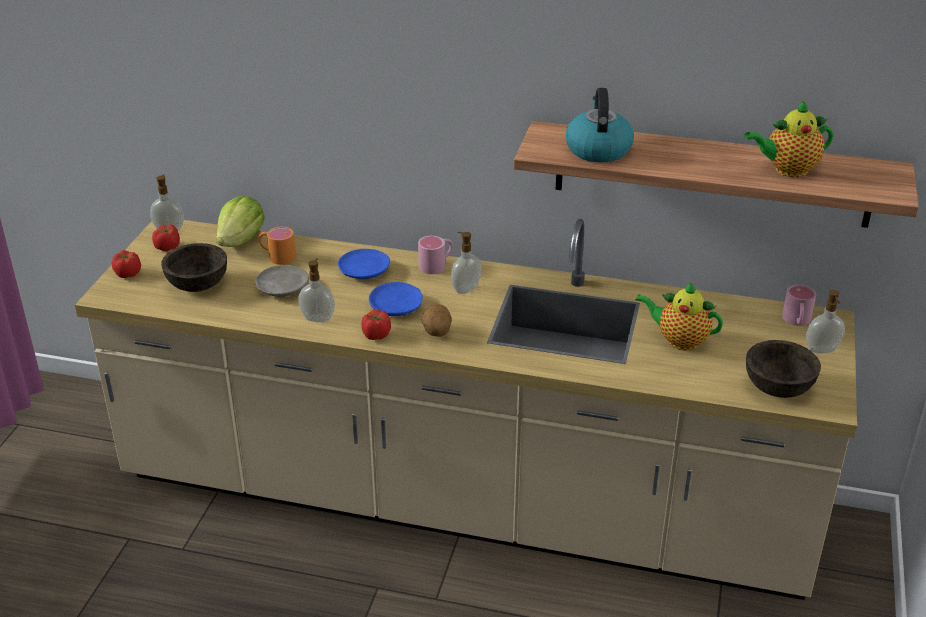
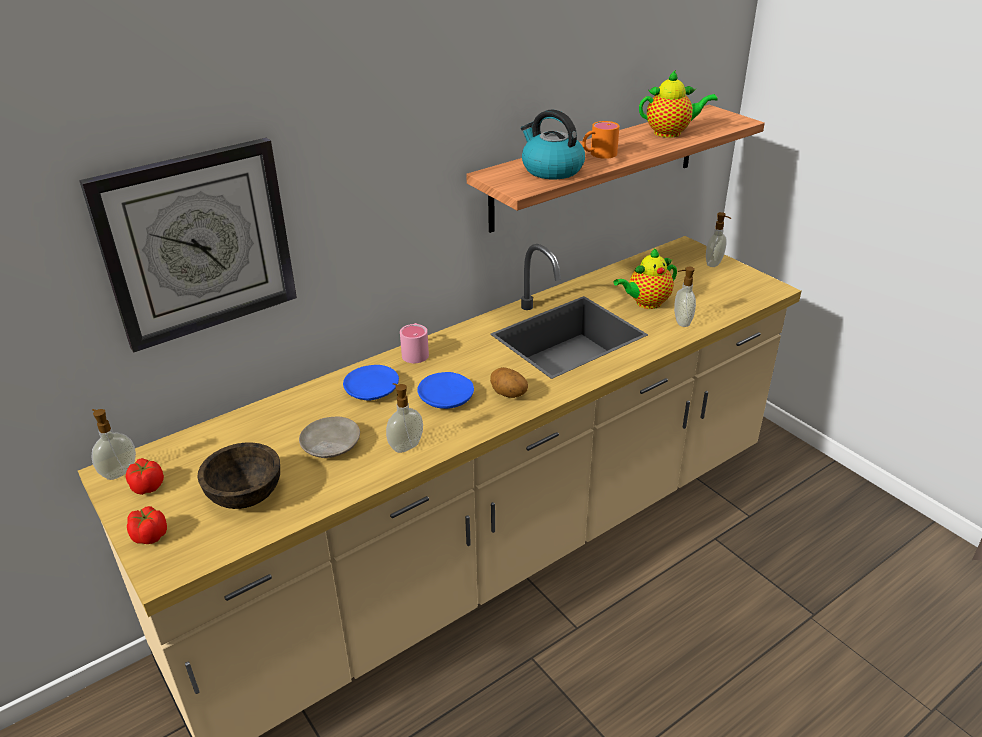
camera: 50 degrees left, 0 degrees up
lettuce [216,195,265,247] -> none
orange mug [258,227,296,265] -> orange mug moved to [582,121,619,159]
tomato [362,309,391,340] -> none
soap dispenser [451,232,482,294] -> soap dispenser moved to [674,267,696,327]
teapot [744,100,833,177] -> teapot turned 120 degrees counterclockwise [639,70,718,138]
brown bowl [746,340,821,398] -> none
pink mug [782,284,816,326] -> none
none -> wall clock [79,138,297,352]

